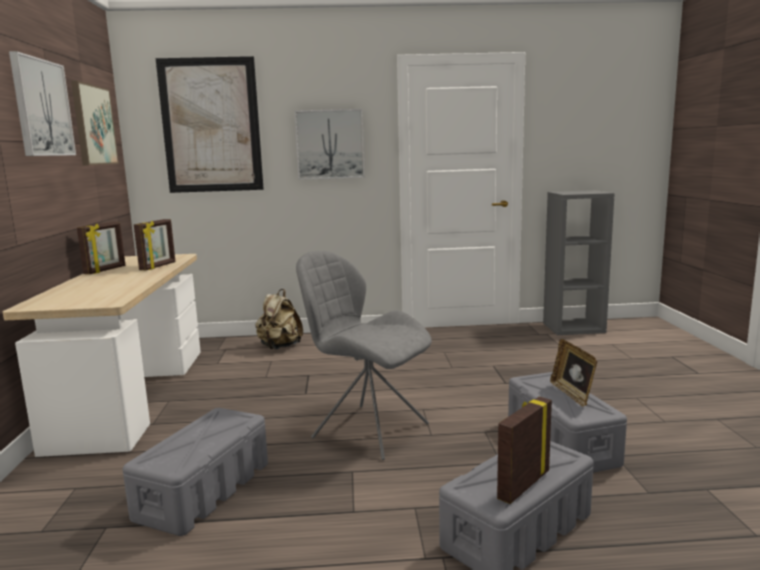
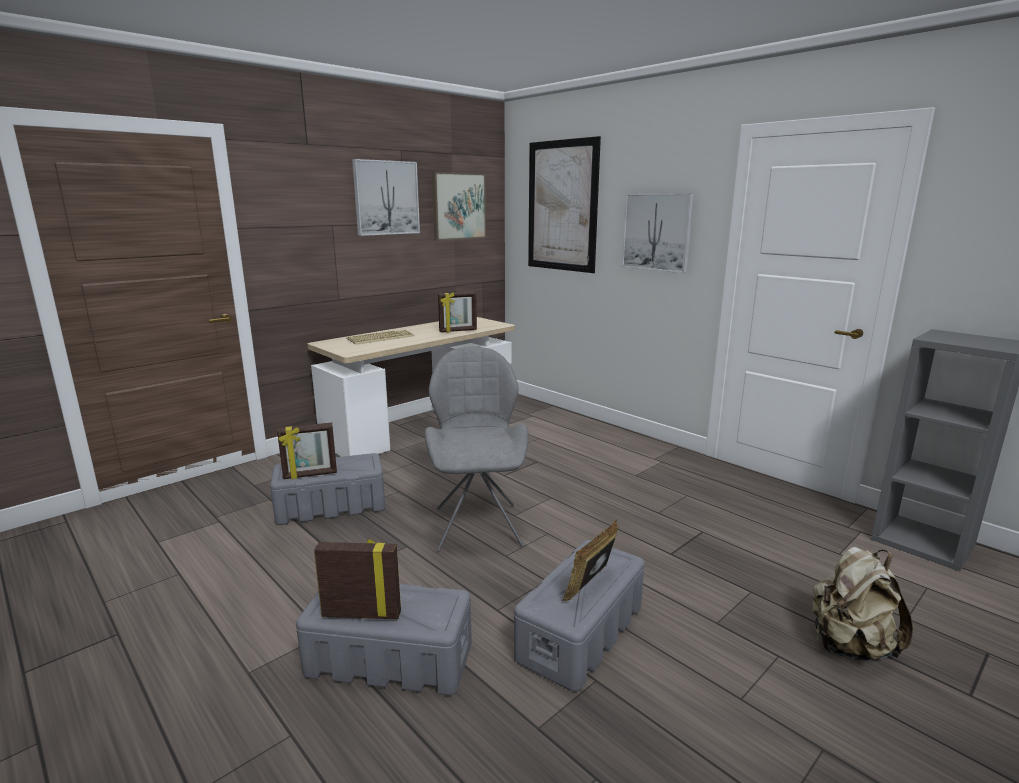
camera: 50 degrees right, 5 degrees up
picture frame [77,222,125,274] -> picture frame moved to [277,422,337,479]
beige backpack [255,289,303,349] -> beige backpack moved to [812,547,913,661]
none -> keyboard [346,329,415,345]

